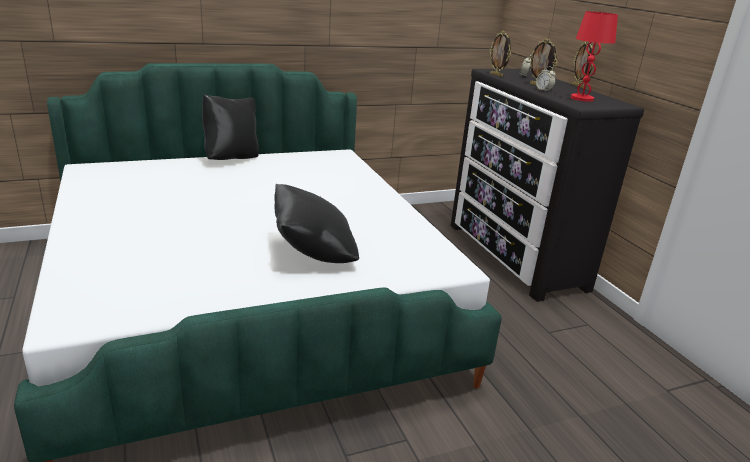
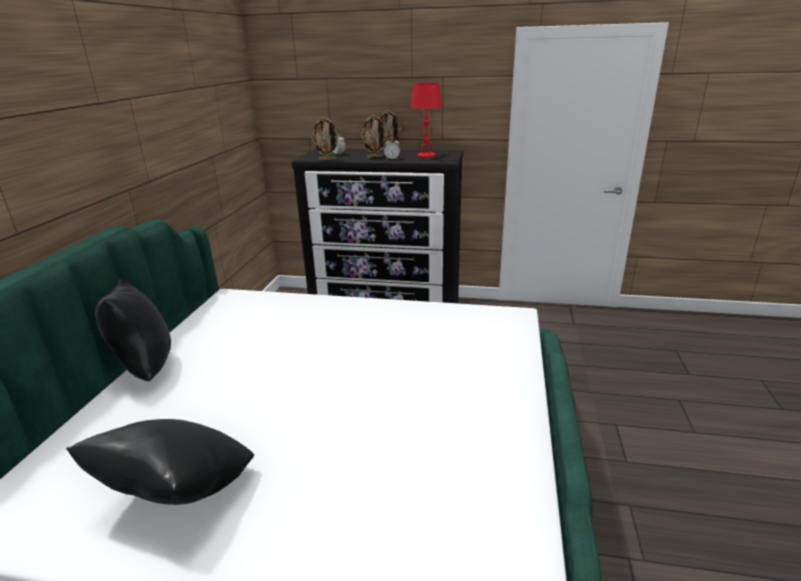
camera: 55 degrees left, 0 degrees up
black pillow [274,184,359,263] -> black pillow moved to [66,419,254,505]

